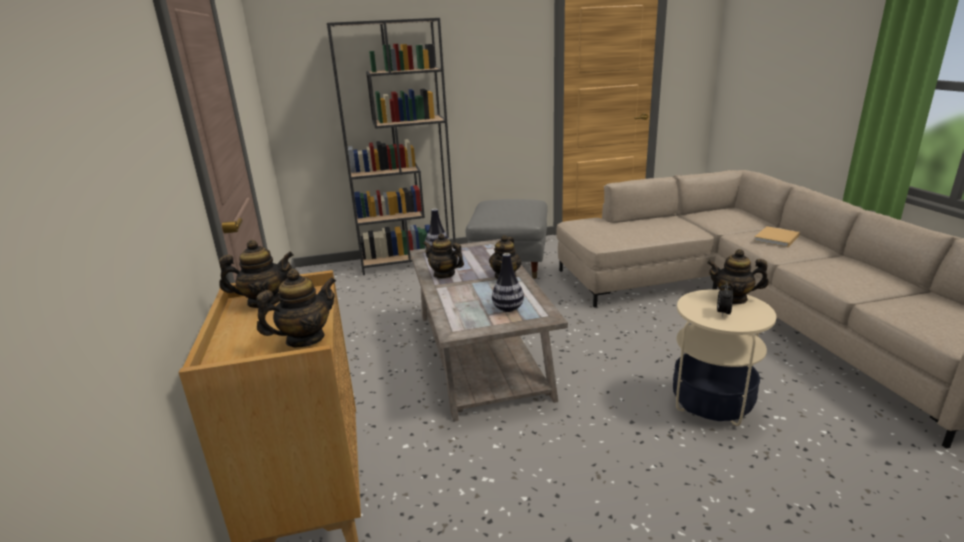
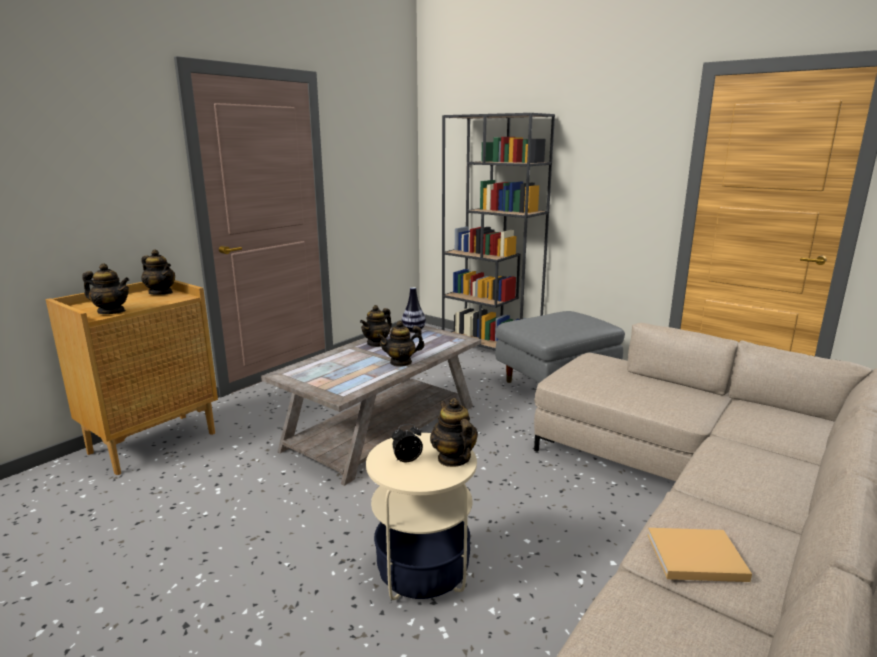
camera: 50 degrees right, 5 degrees down
teapot [423,234,464,279] -> teapot turned 135 degrees counterclockwise [360,305,392,347]
vase [492,253,524,312] -> none
beige book [754,226,800,247] -> beige book moved to [647,528,752,582]

